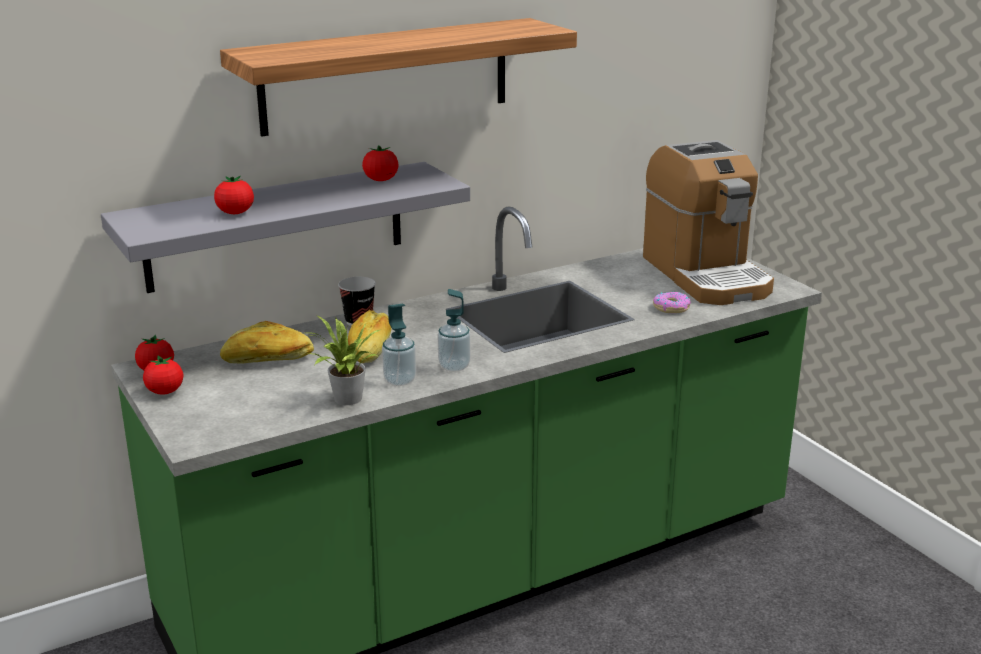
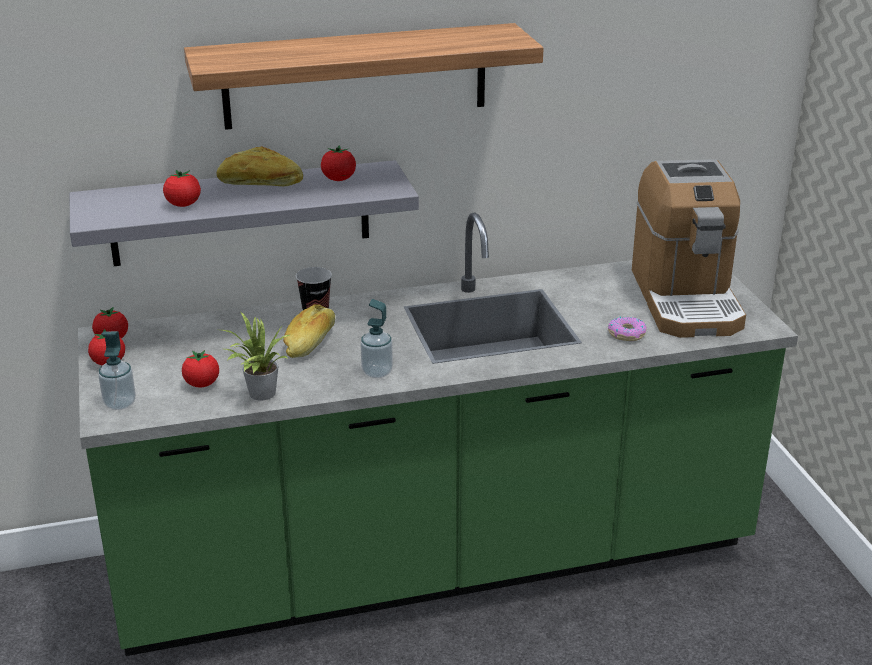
camera: 15 degrees right, 5 degrees up
bread [220,321,314,364] -> bread moved to [216,146,303,186]
soap dispenser [382,304,416,386] -> soap dispenser moved to [98,331,136,410]
none -> tomato [182,350,219,388]

